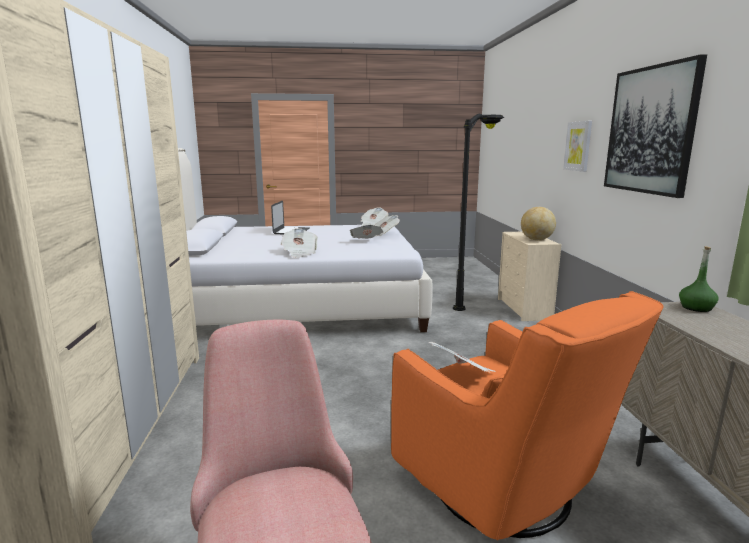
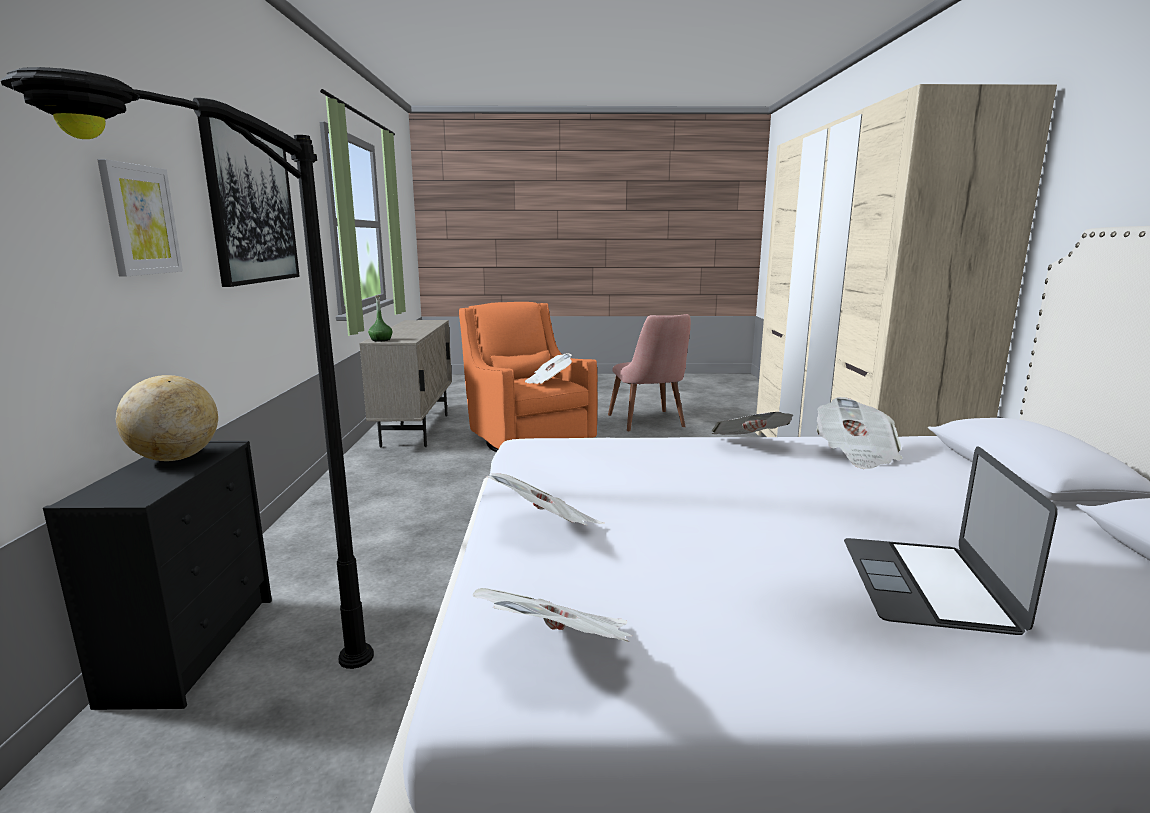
camera: 175 degrees left, 0 degrees up
newspaper [350,225,383,239] -> newspaper moved to [816,397,903,469]
beige dresser [498,232,562,321] -> black dresser [43,441,272,710]

